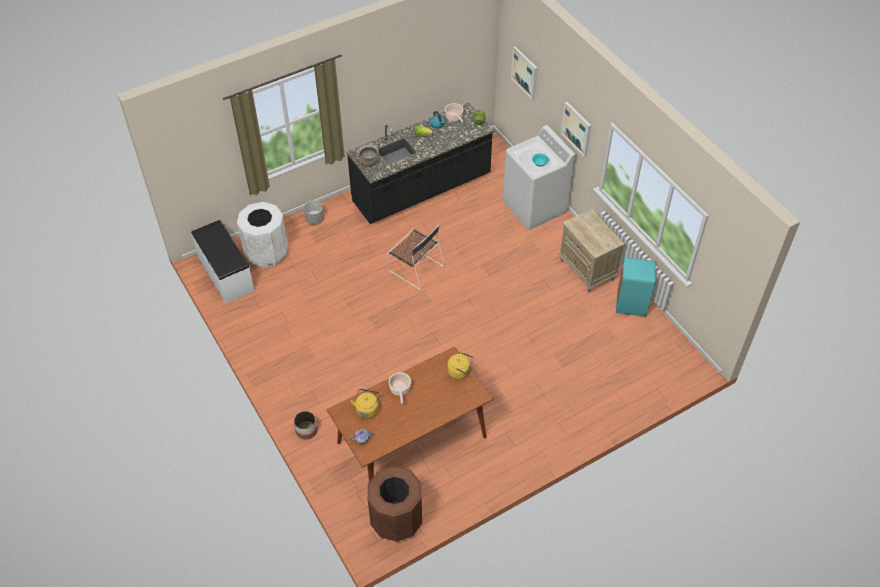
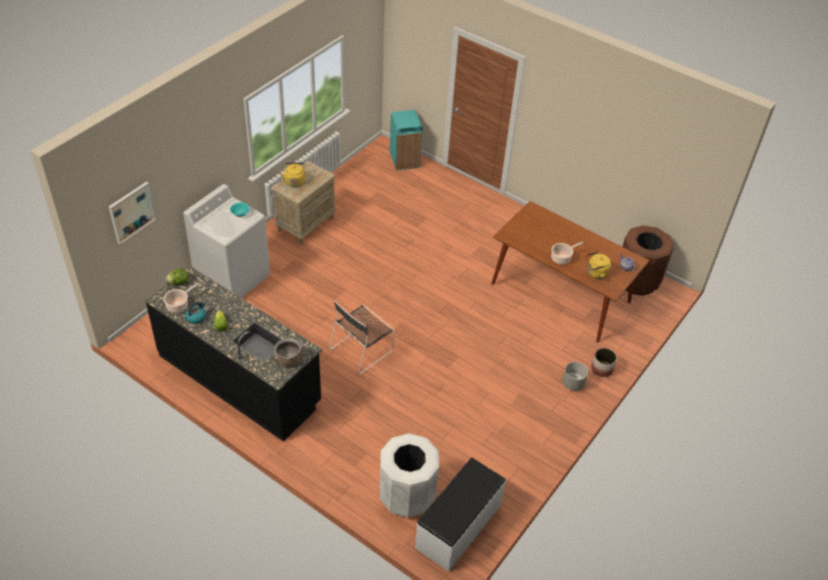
camera: 115 degrees left, 5 degrees down
grey planter [304,200,324,224] -> grey planter moved to [562,362,588,391]
black chair [388,225,445,290] -> black chair turned 150 degrees counterclockwise [329,301,395,375]
yellow kettle [447,351,474,379] -> yellow kettle moved to [280,162,305,187]
picture [561,102,591,157] -> none
turquoise trash can [616,257,656,317] -> turquoise trash can moved to [390,110,423,170]

